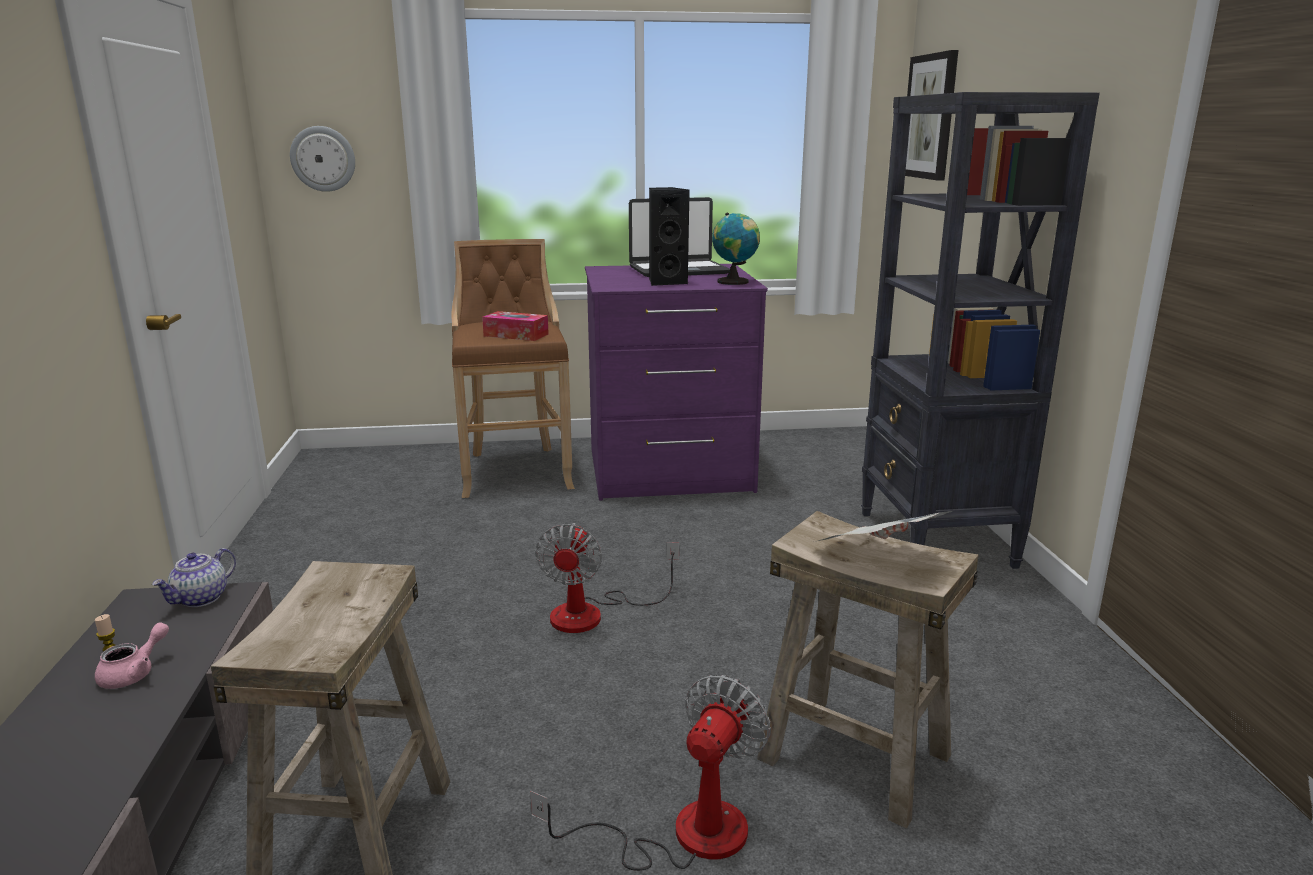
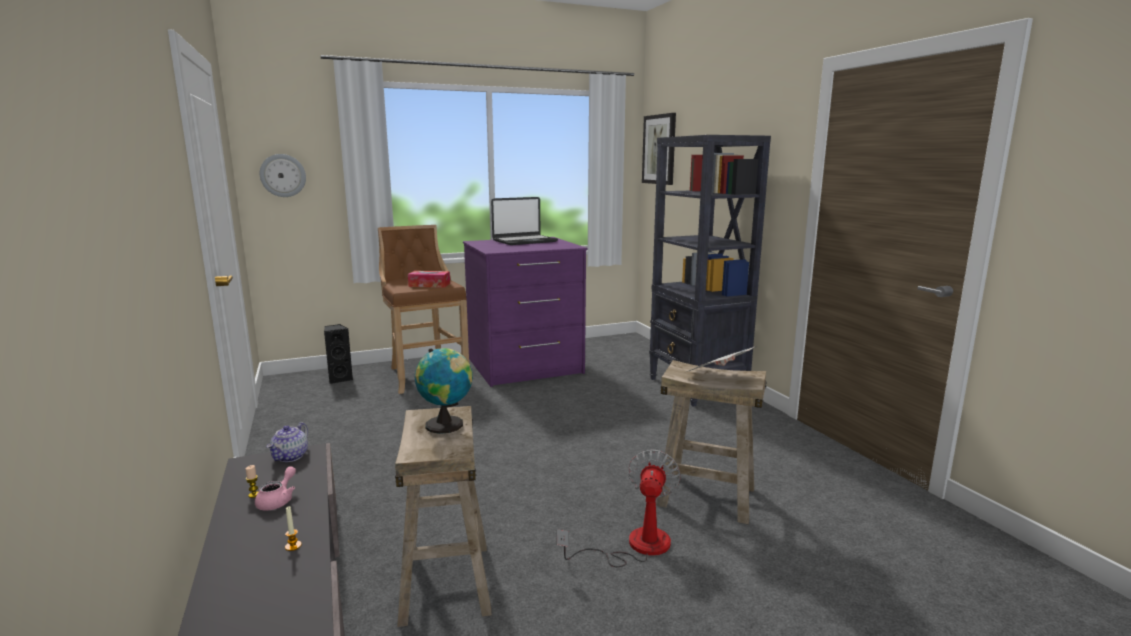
camera: 15 degrees left, 5 degrees down
fan [535,523,679,633] -> none
black speaker [649,187,690,286] -> black speaker moved to [324,324,354,384]
globe [712,212,760,285] -> globe moved to [415,348,473,434]
none -> candle [285,506,302,551]

